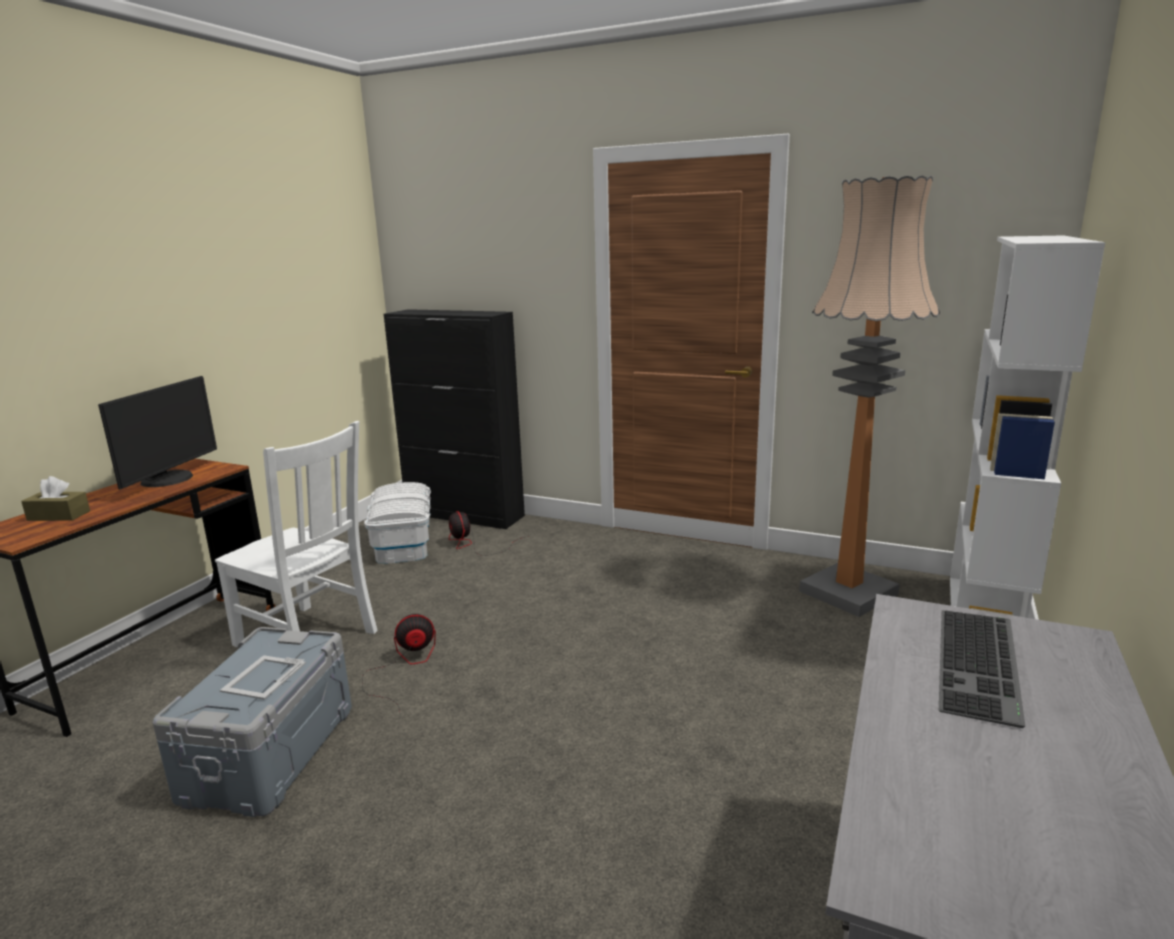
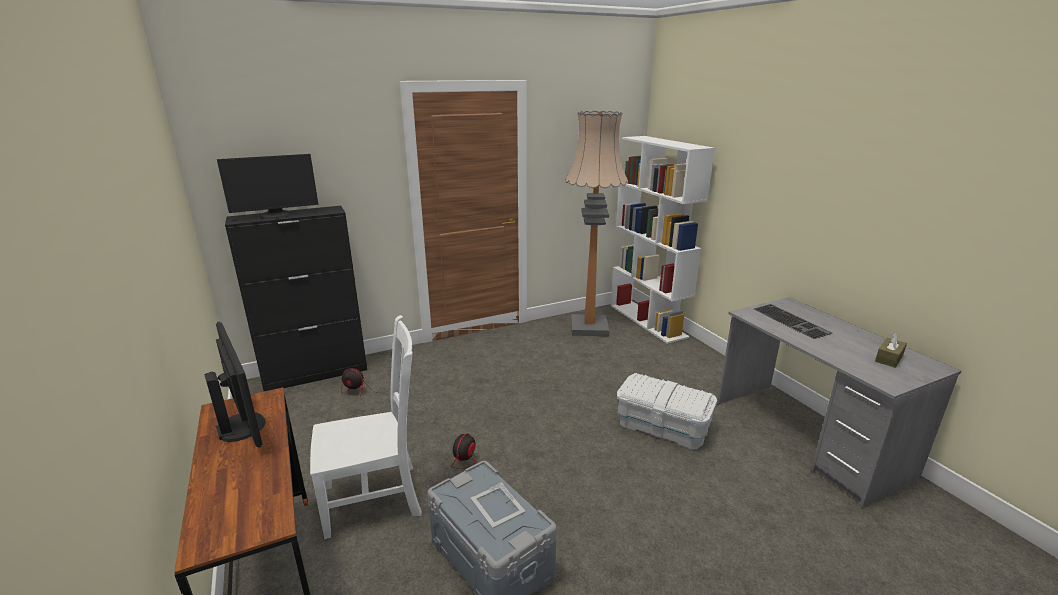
camera: 50 degrees left, 5 degrees up
brown tissue box [21,476,90,521] -> brown tissue box moved to [875,333,907,368]
white storage box [364,482,431,564] -> white storage box moved to [617,373,717,450]
none -> monitor [217,154,318,219]

